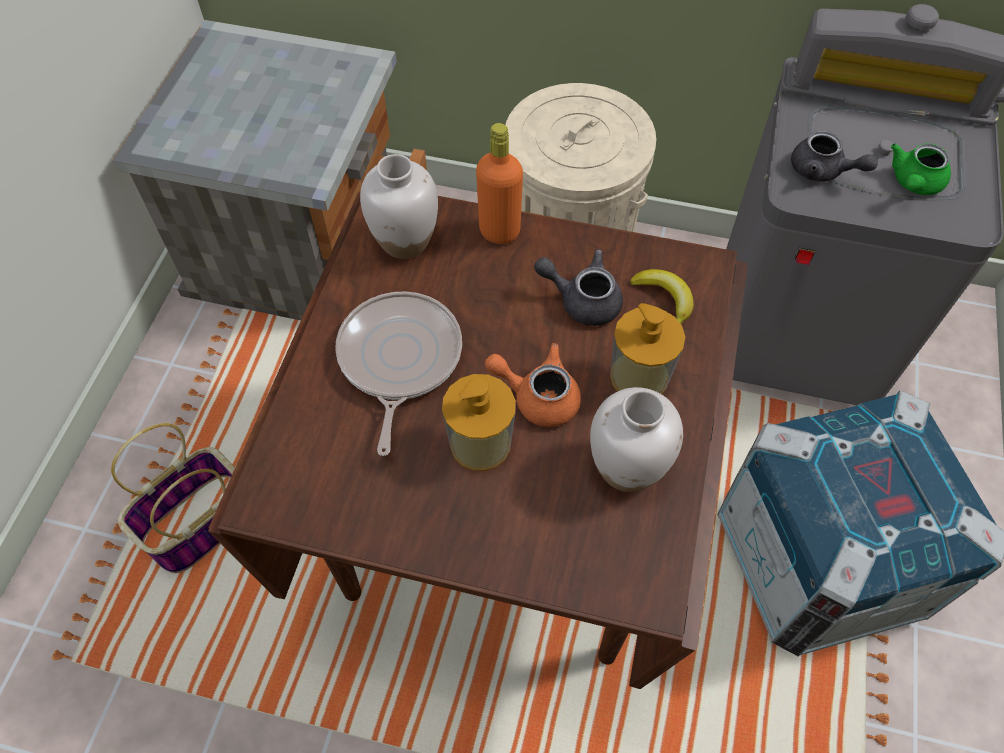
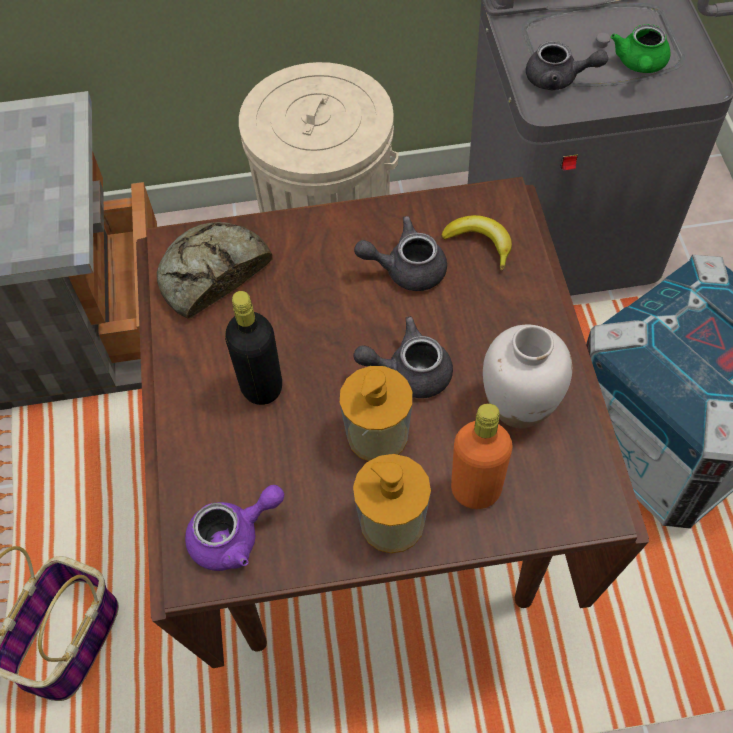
camera: 20 degrees left, 0 degrees up
frying pan [335,291,462,456] -> black bottle [225,291,282,405]
white vase [360,154,438,259] -> bread [157,222,273,319]
orange bottle [476,123,523,244] -> orange bottle moved to [451,403,513,509]
orange teapot [485,343,581,427] -> grey teapot [353,317,453,398]
soap dispenser [610,303,685,394] -> soap dispenser moved to [353,454,431,553]
none -> purple teapot [185,485,284,571]

